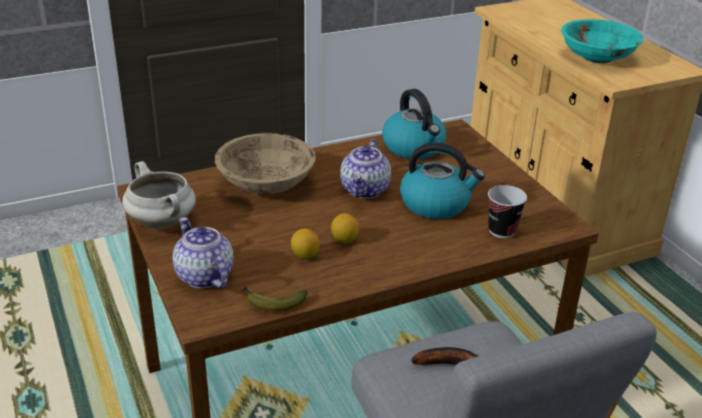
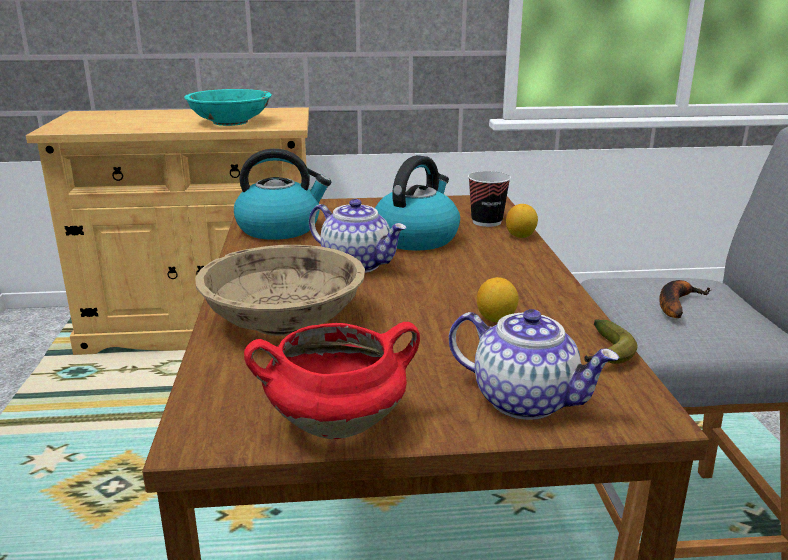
camera: 70 degrees left, 10 degrees down
white cooking pot [122,161,196,229] -> red cooking pot [244,322,420,439]
teapot [173,217,234,288] -> teapot turned 135 degrees counterclockwise [449,309,620,420]
lemon [331,213,359,243] -> lemon moved to [506,204,538,238]

